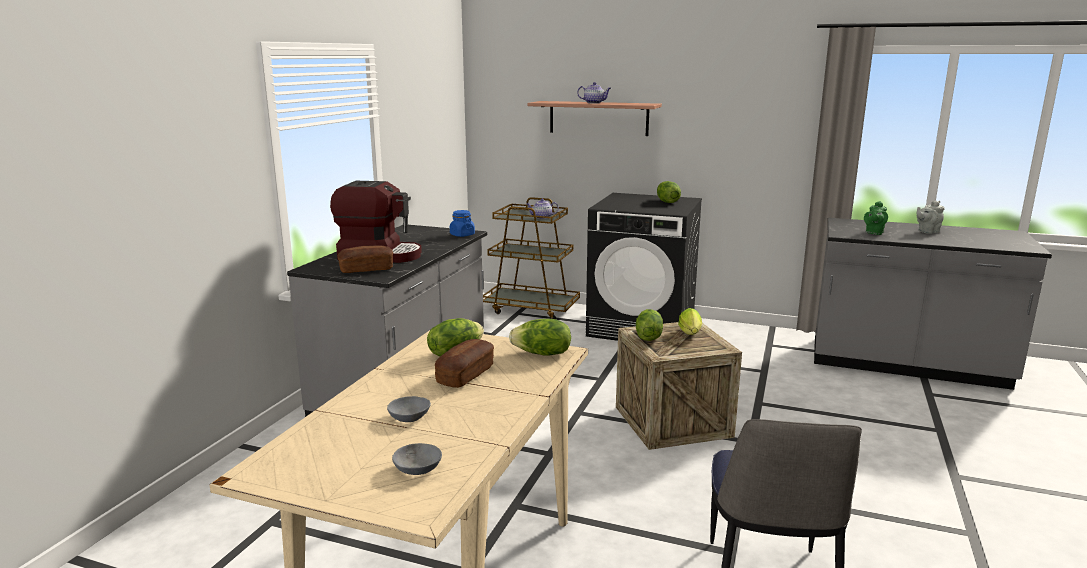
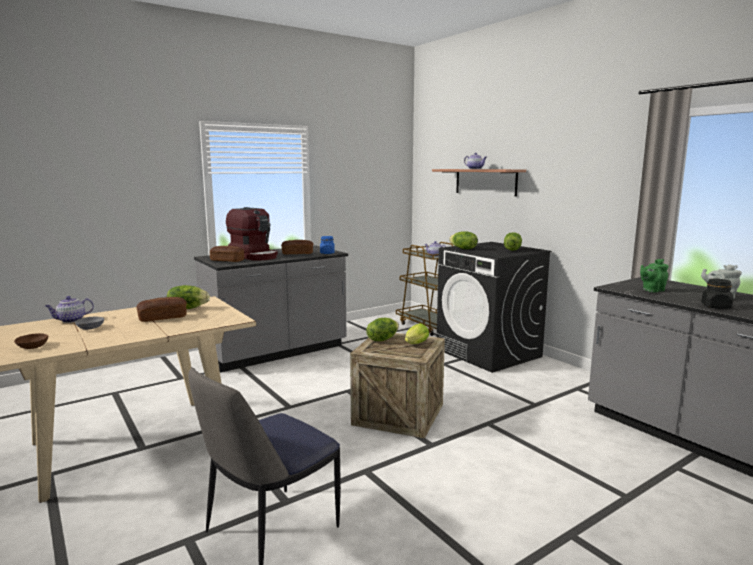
camera: 35 degrees right, 5 degrees down
grey bowl [392,443,442,475] -> brown bowl [14,333,48,349]
lettuce [509,319,571,356] -> lettuce moved to [449,231,478,249]
none -> teapot [45,296,94,323]
none -> bread [281,240,313,255]
none -> black jar [701,279,733,309]

